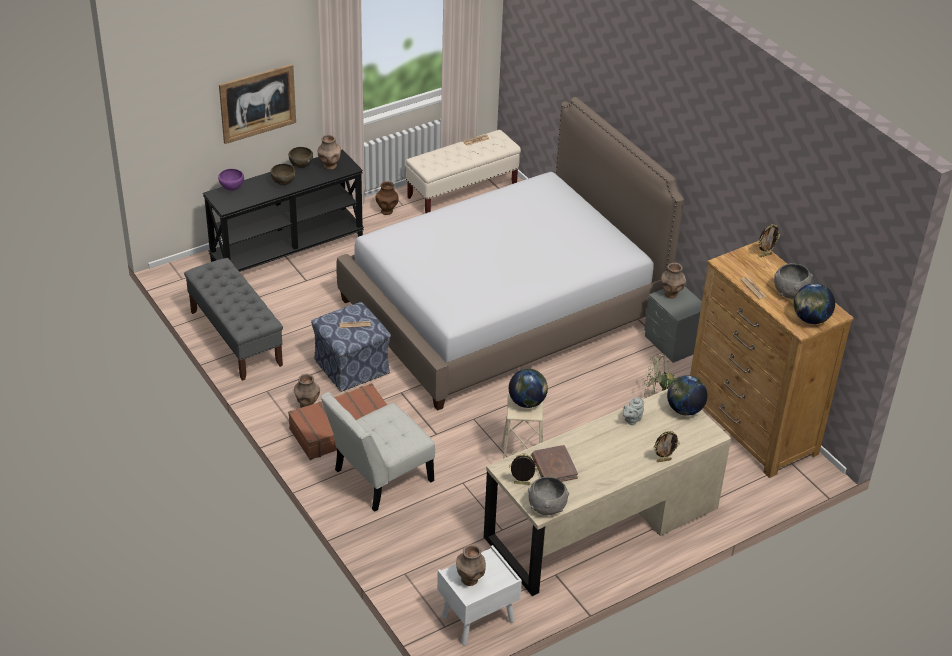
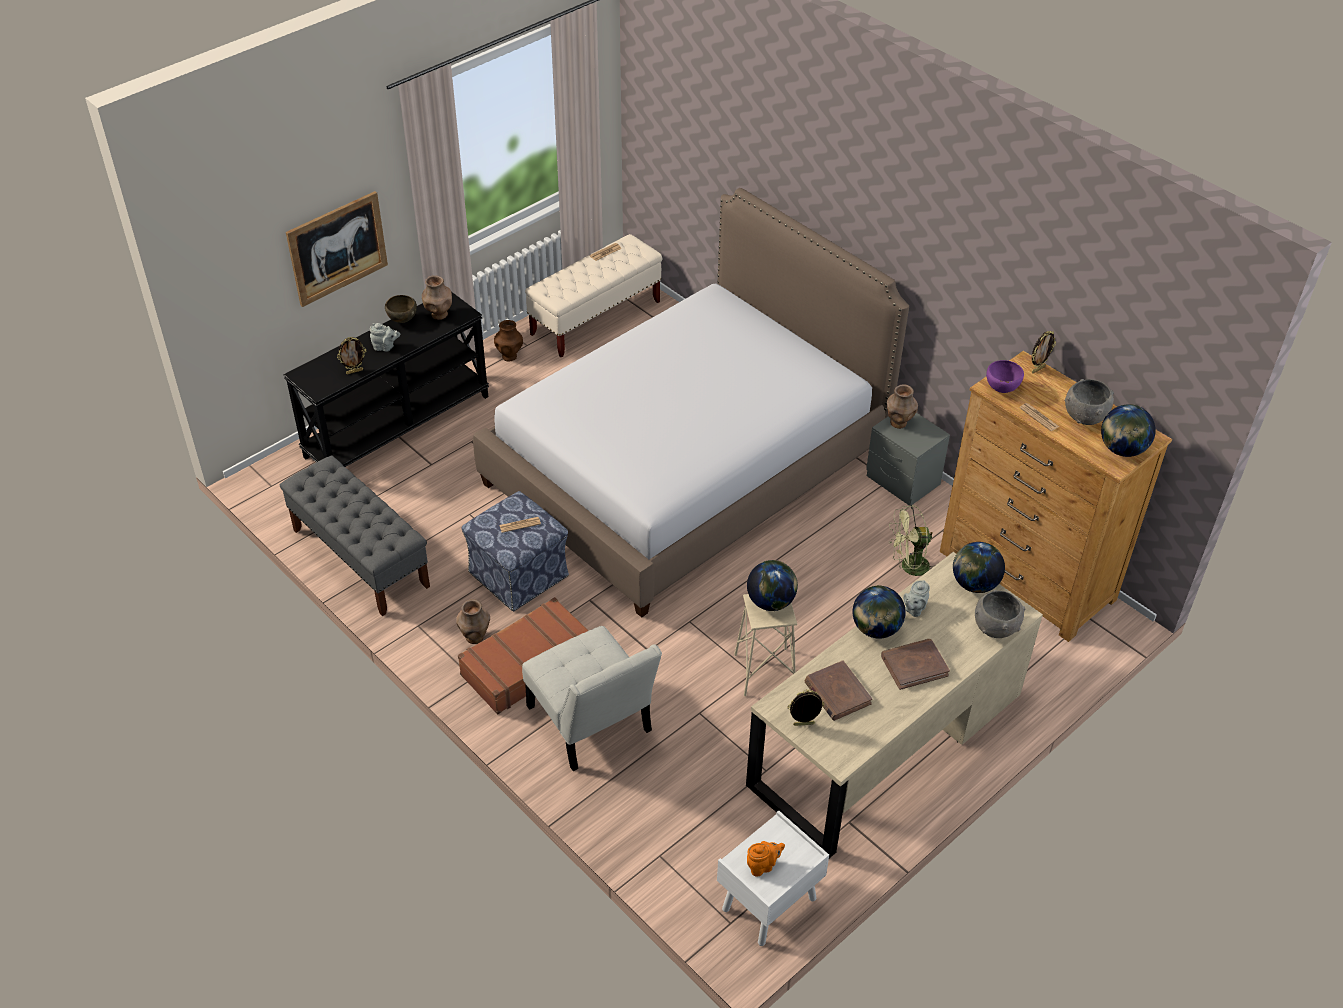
camera: 10 degrees left, 5 degrees up
purple bowl [218,169,244,191] -> purple bowl moved to [986,360,1024,393]
brown bowl [270,164,296,185] -> grey teapot [370,323,400,352]
white chair [320,392,435,512] -> white chair turned 75 degrees counterclockwise [522,626,662,771]
brown vase [456,544,486,586] -> orange teapot [747,841,785,877]
grey bowl [528,476,569,515] -> grey bowl moved to [975,590,1026,638]
picture frame [654,431,680,462] -> picture frame moved to [337,337,366,375]
none -> globe [852,585,906,639]
none -> brown book [881,639,950,690]

